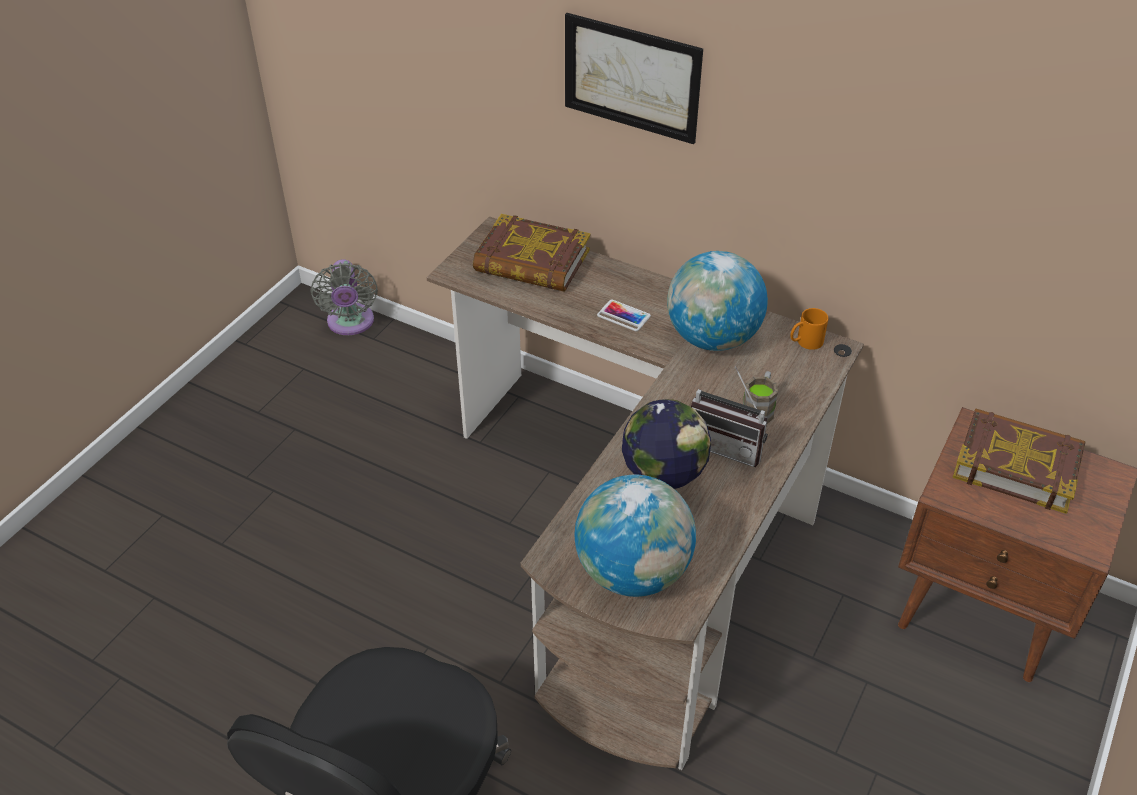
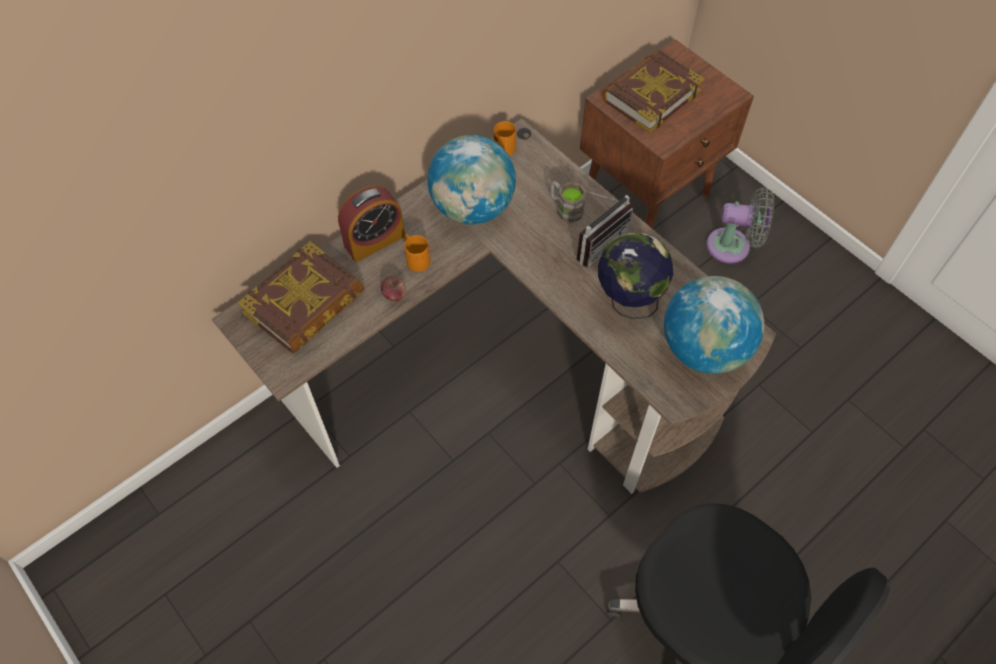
camera: 70 degrees left, 15 degrees up
grey fan [311,259,378,335] -> grey fan moved to [707,187,774,264]
picture [565,13,703,144] -> none
phone [597,299,651,331] -> orange mug [404,234,430,272]
none -> alarm clock [338,186,405,262]
none -> apple [381,276,406,301]

